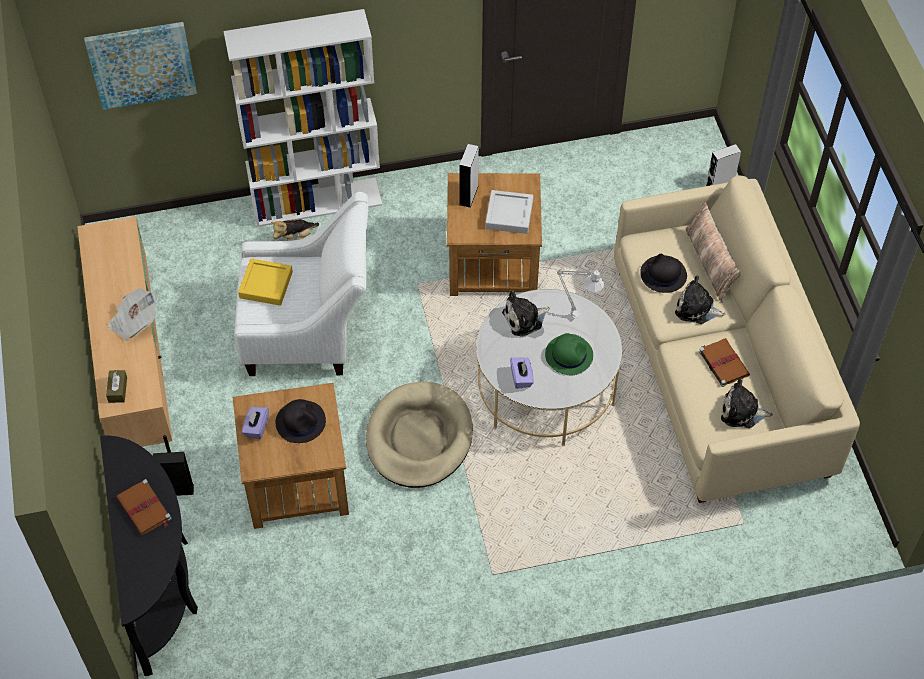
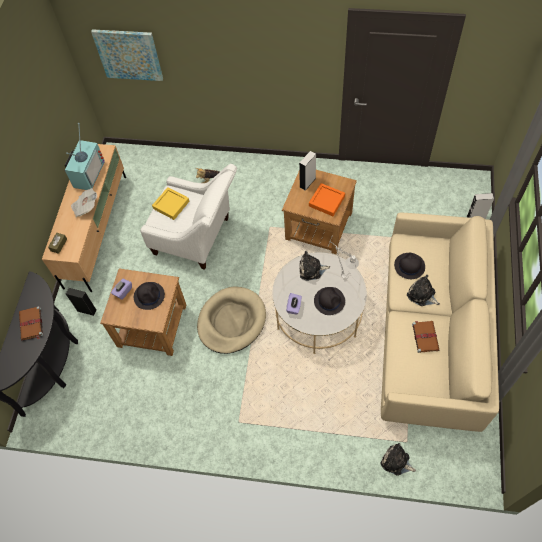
camera: 25 degrees right, 5 degrees up
white bookcase [224,9,382,227] -> none
grey tray [485,190,533,234] -> orange tray [309,183,345,216]
green hat [545,333,593,375] -> black hat [314,287,345,315]
pillow [686,202,741,303] -> none
plush toy [721,378,773,428] -> plush toy moved to [381,443,416,475]
none -> television [65,123,105,190]

